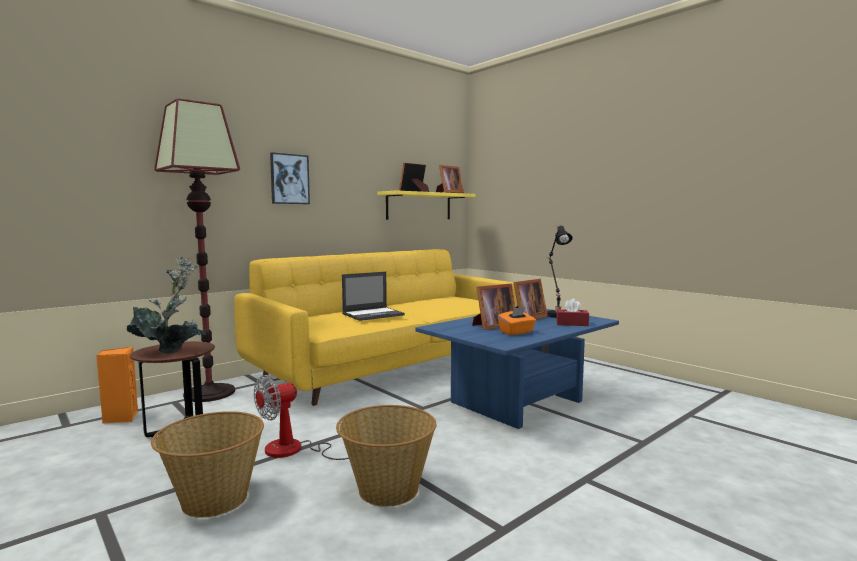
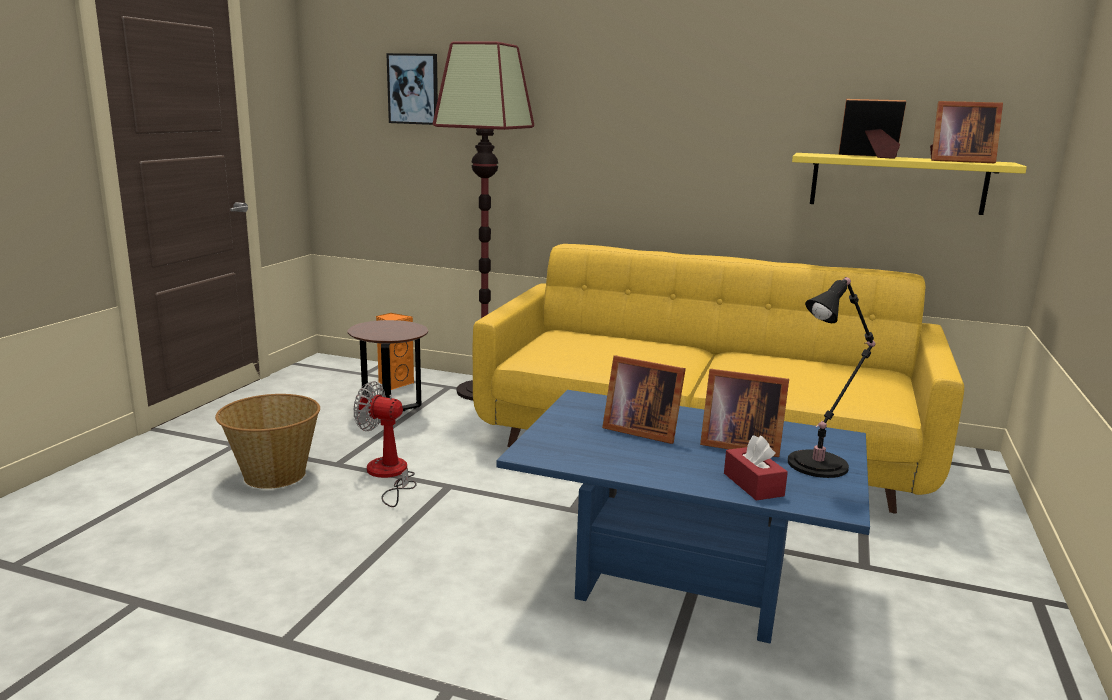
camera: 60 degrees right, 10 degrees up
potted plant [127,257,206,354] -> none
picture [270,152,310,204] -> picture moved to [386,53,438,125]
basket [336,405,436,507] -> none
laptop [342,272,405,321] -> none
orange tissue box [498,307,536,335] -> none

